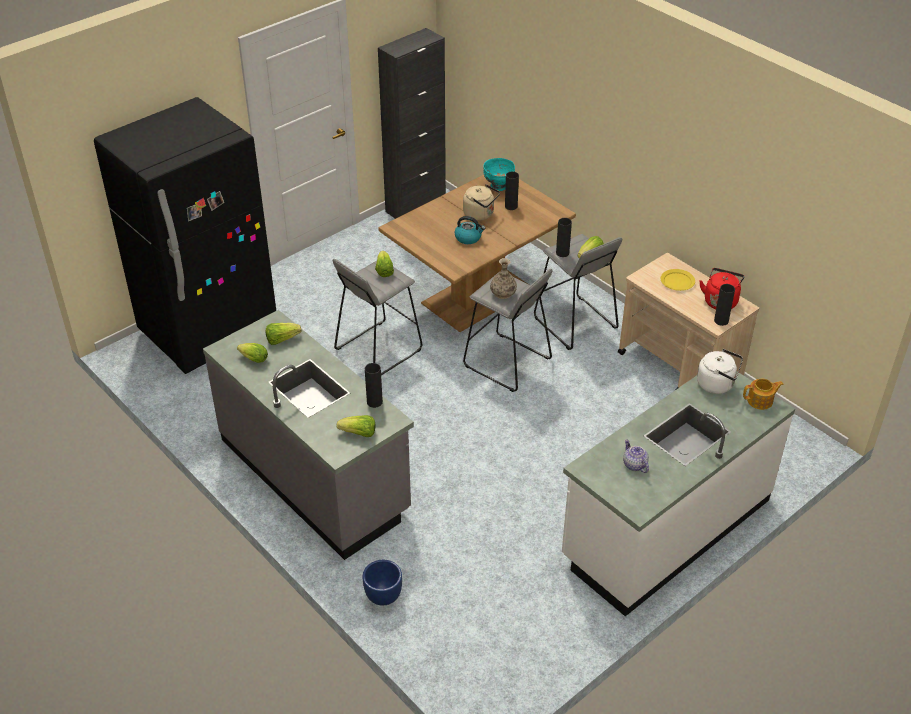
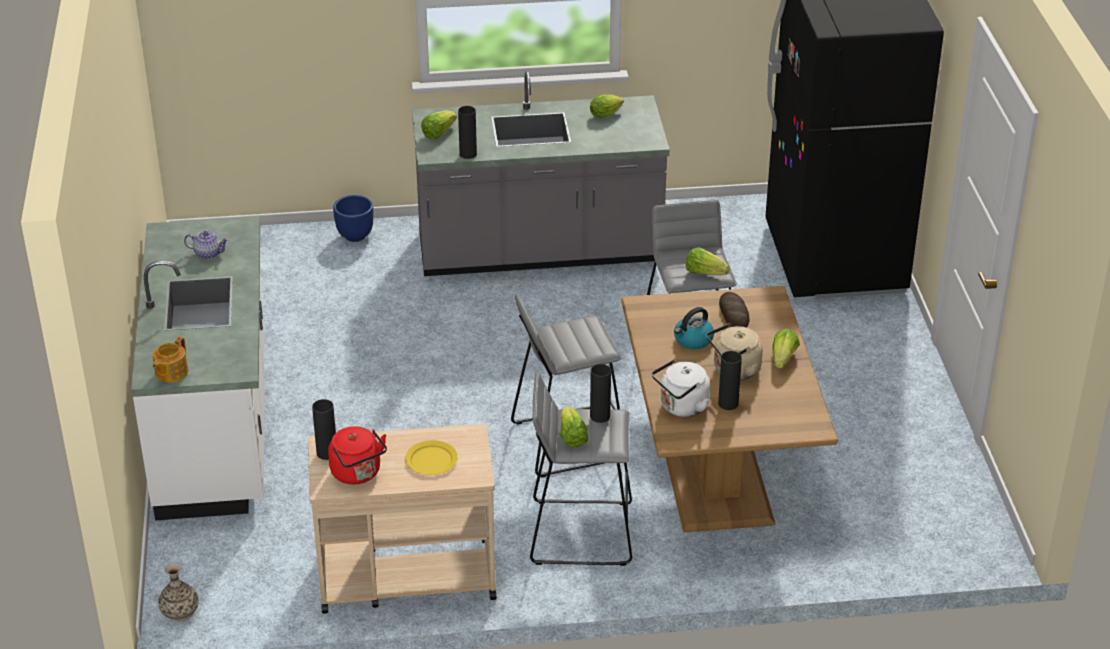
camera: 125 degrees right, 5 degrees down
lettuce [266,323,301,345] -> lettuce moved to [772,329,800,368]
black cabinet [378,28,446,219] -> none
turquoise bowl [483,158,515,191] -> none
vase [490,258,517,299] -> vase moved to [159,563,199,621]
white kettle [697,349,743,394] -> white kettle moved to [652,360,710,417]
none -> bread [719,292,750,327]

